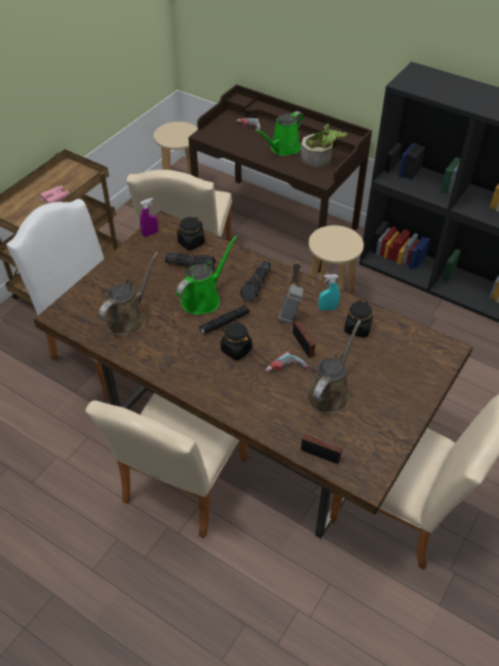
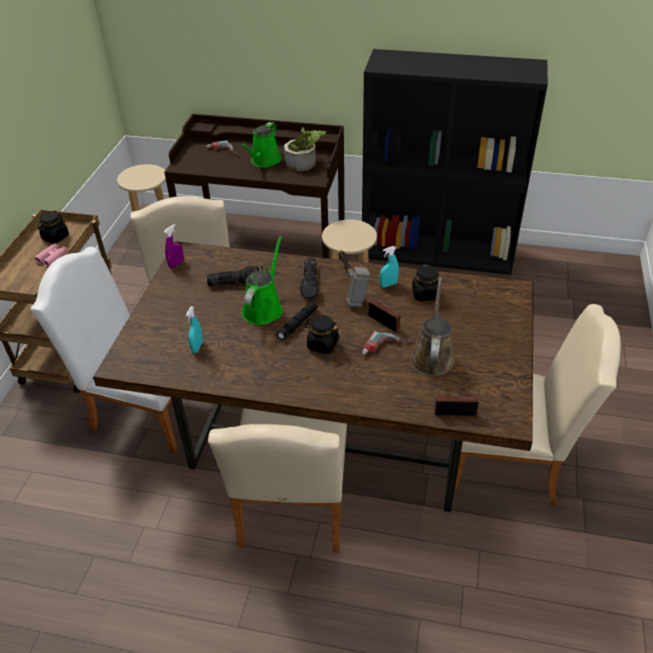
camera: 20 degrees left, 5 degrees down
brown watering can [99,252,158,336] -> turquoise spray bottle [186,306,203,353]
black jar [177,217,205,250] -> black jar moved to [38,211,69,244]

